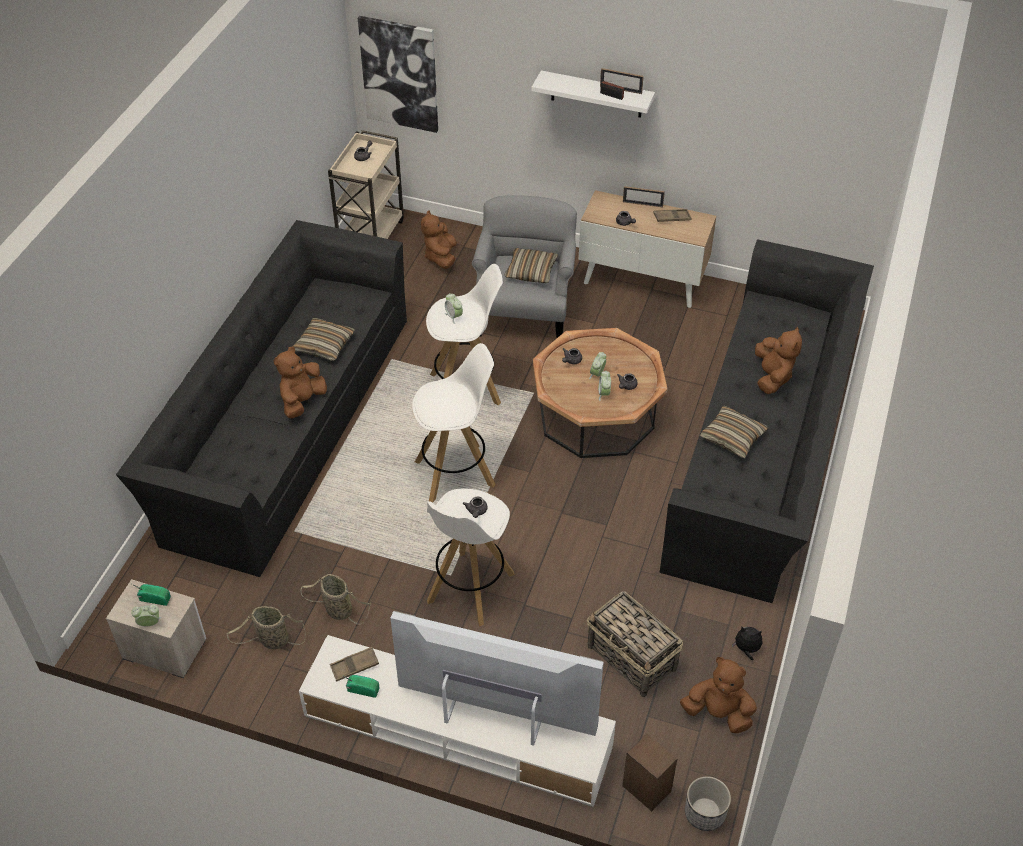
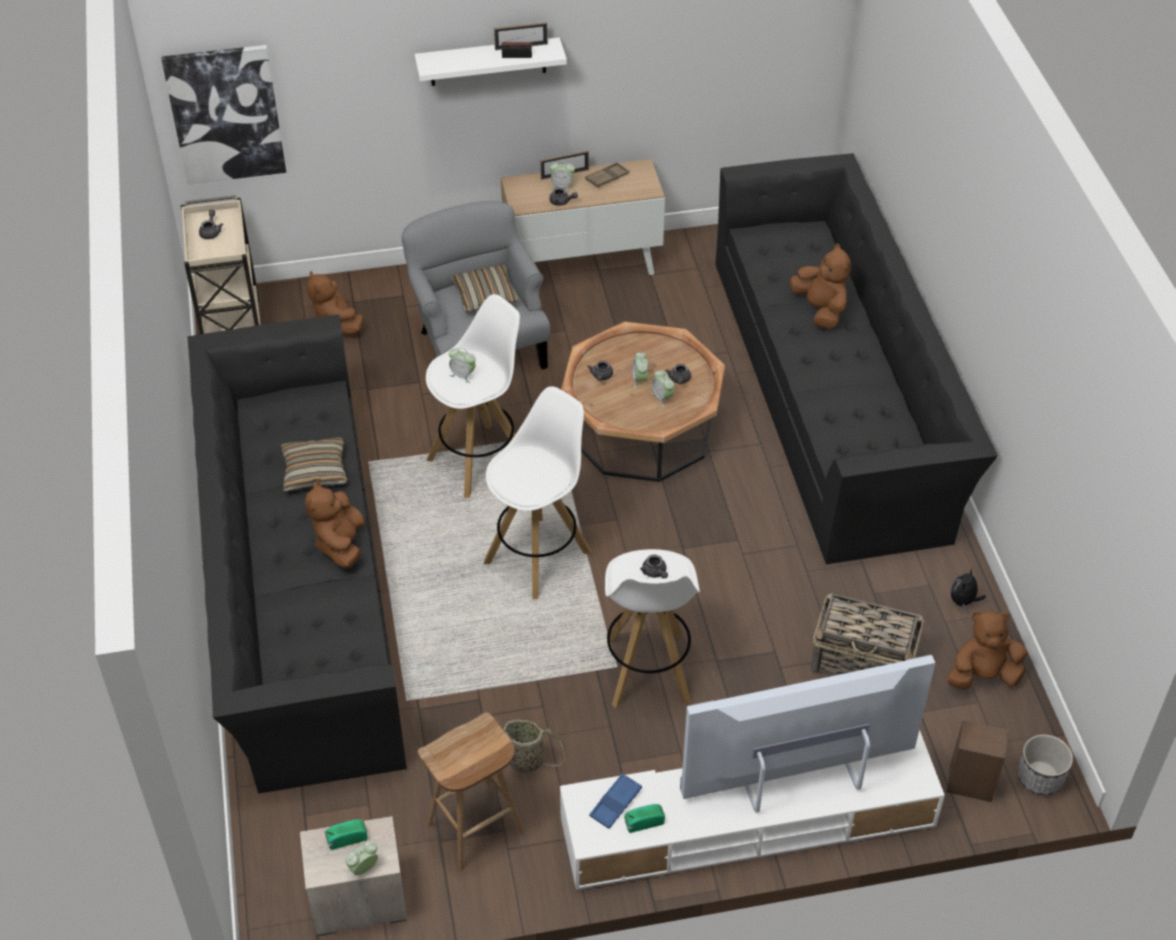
camera: 30 degrees left, 0 degrees up
basket [227,606,306,649] -> brown stool [418,712,524,871]
brown tray [330,647,379,682] -> blue tray [589,773,642,829]
pillow [700,406,768,458] -> none
plush toy [732,627,762,660] -> plush toy turned 45 degrees counterclockwise [951,569,986,610]
none -> alarm clock [549,160,575,191]

